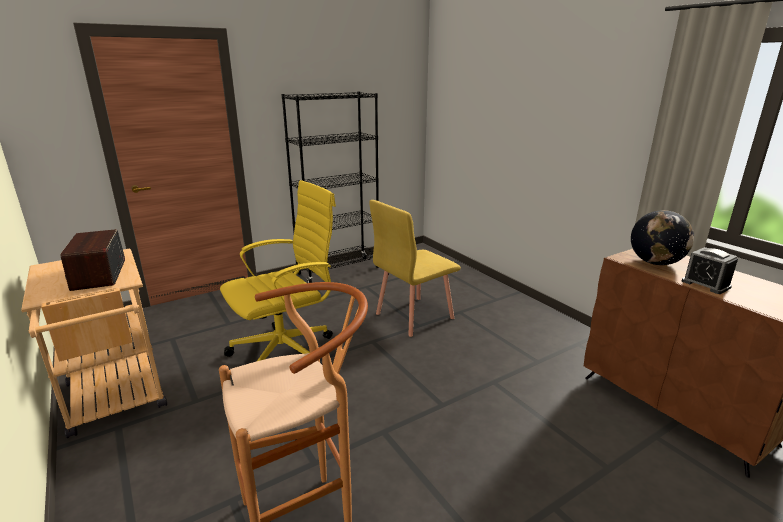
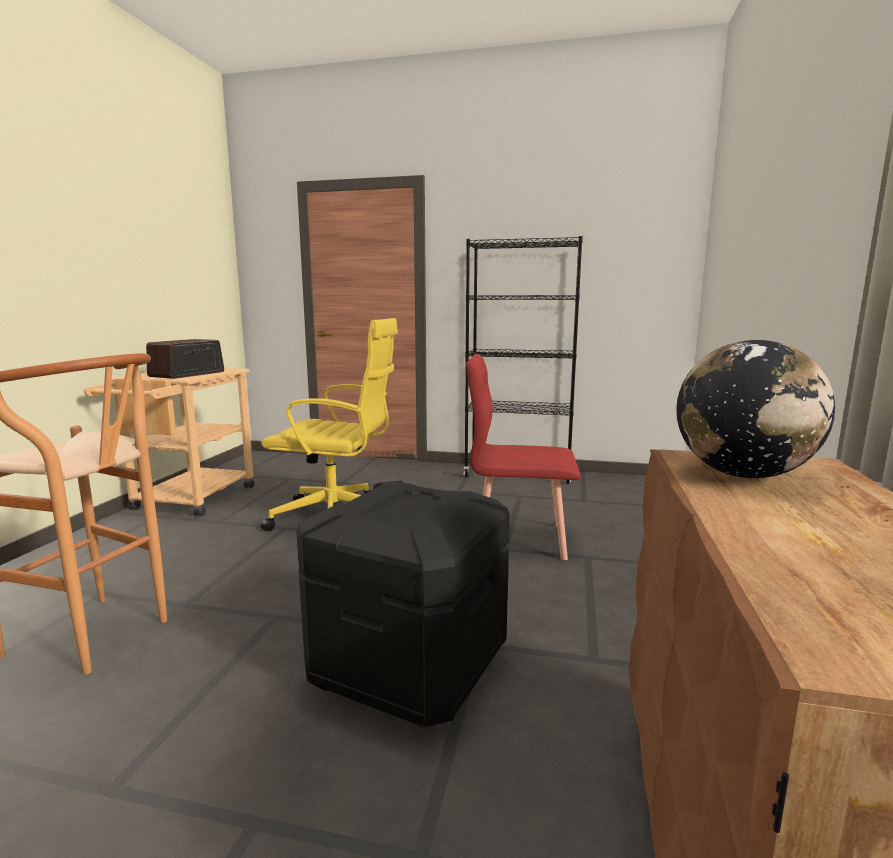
camera: 45 degrees right, 10 degrees down
yellow chair [369,200,461,337] -> red chair [466,354,581,560]
alarm clock [682,247,738,294] -> none
none -> black storage box [296,480,510,728]

